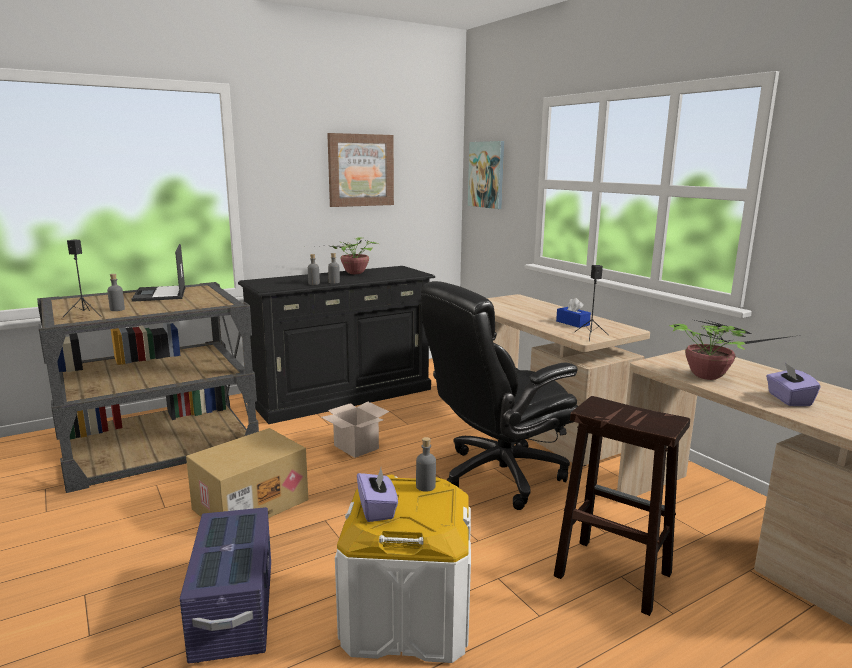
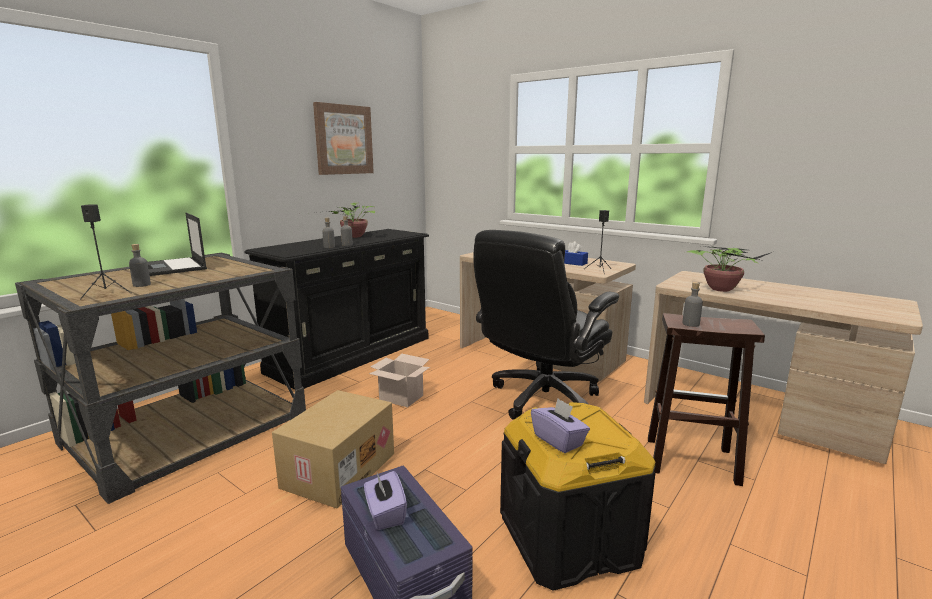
camera: 20 degrees left, 0 degrees up
white storage box [335,475,471,663] -> black storage box [500,402,656,591]
grey bottle [416,437,436,492] -> grey bottle moved to [682,282,703,327]
picture [468,141,504,209] -> none
purple tissue box [766,363,821,406] -> purple tissue box moved to [364,471,407,530]

